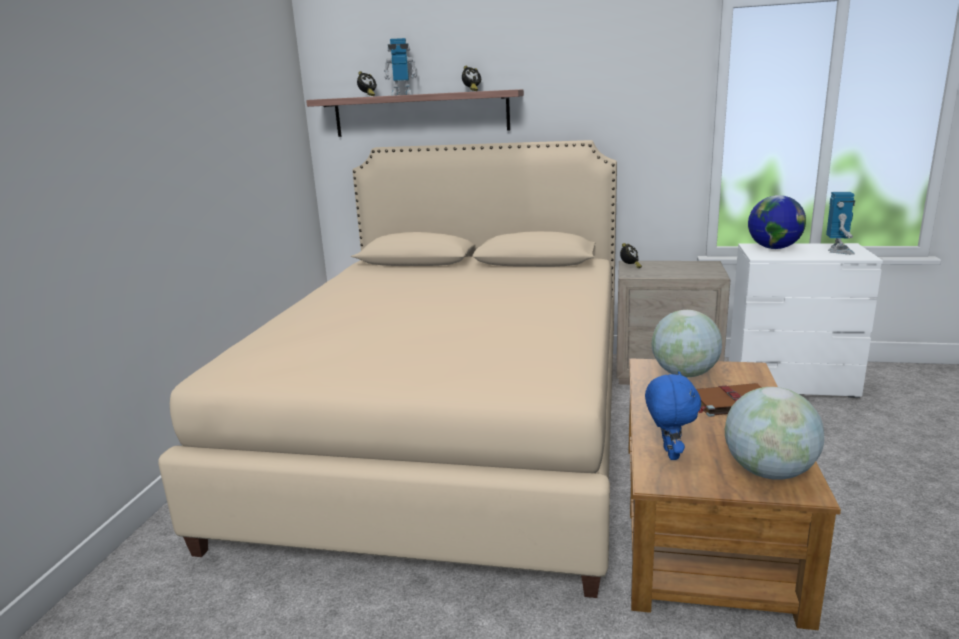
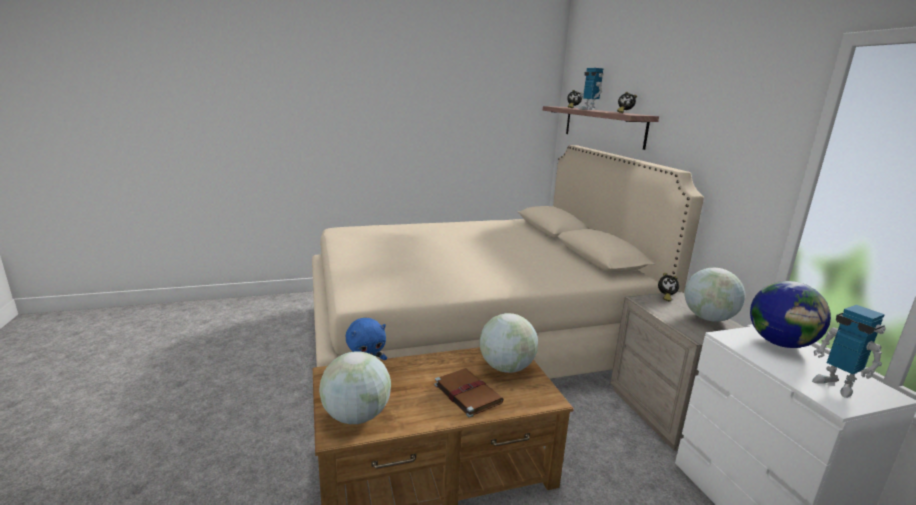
camera: 60 degrees right, 0 degrees up
toy robot [826,192,855,254] -> toy robot turned 75 degrees clockwise [812,305,886,398]
none -> globe [684,268,745,322]

